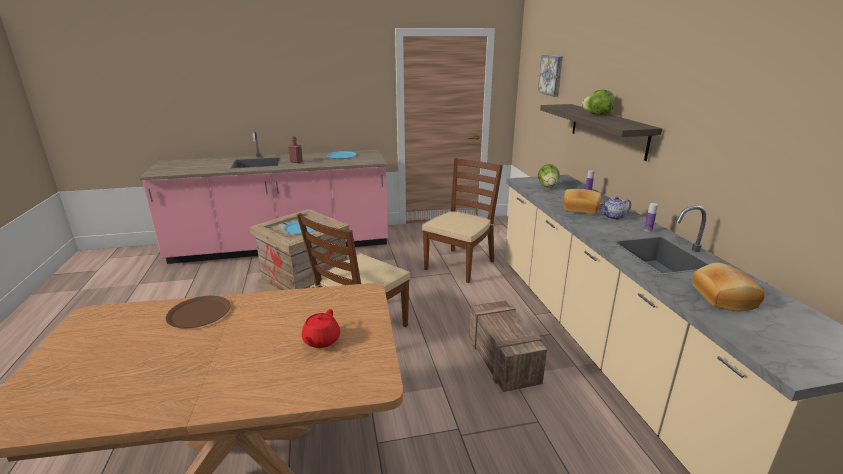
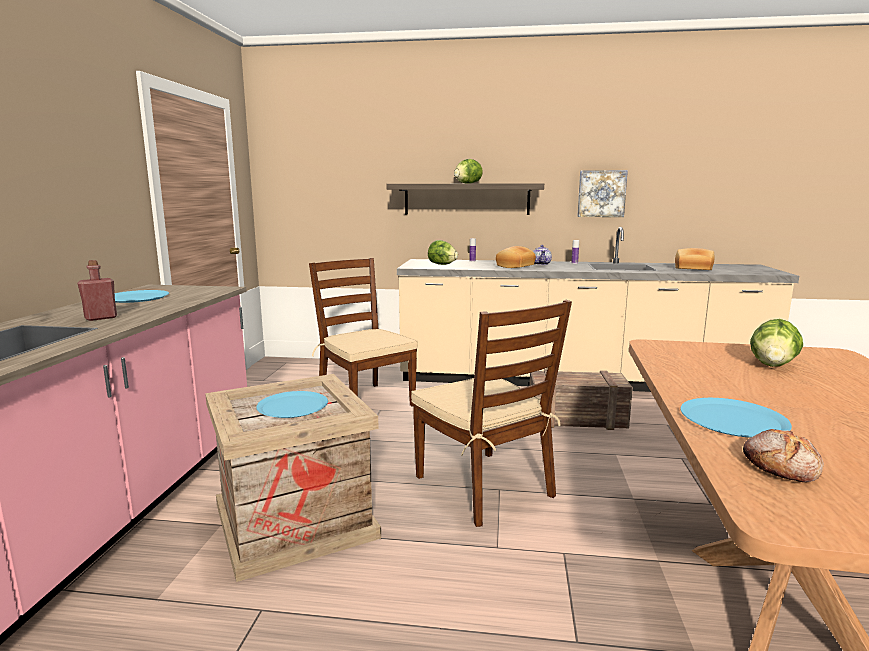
camera: 70 degrees left, 10 degrees down
brown plate [166,296,230,328] -> blue plate [680,398,792,438]
red teapot [302,309,340,348] -> lettuce [750,319,803,367]
picture [538,55,563,97] -> picture moved to [577,170,628,217]
none -> bread [743,429,824,482]

